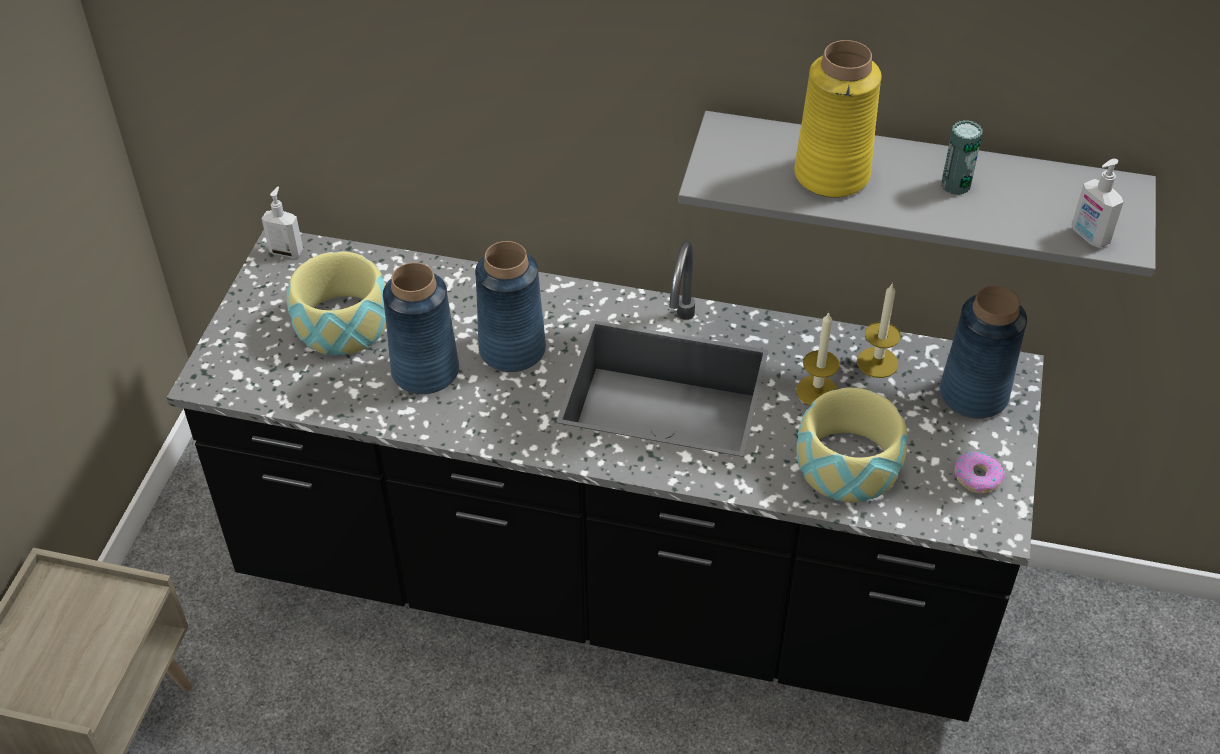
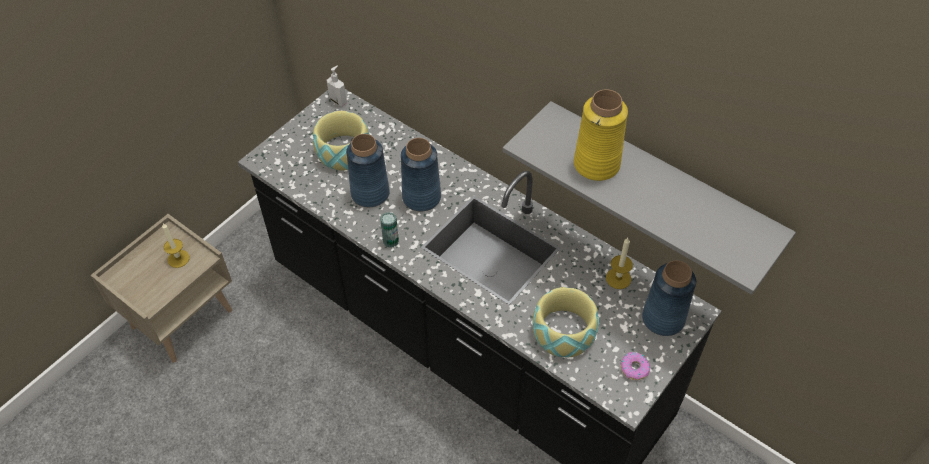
camera: 25 degrees right, 5 degrees up
candle [796,311,839,406] -> candle moved to [162,223,190,268]
can [941,120,983,195] -> can moved to [380,212,399,248]
soap dispenser [1072,159,1123,248] -> none

